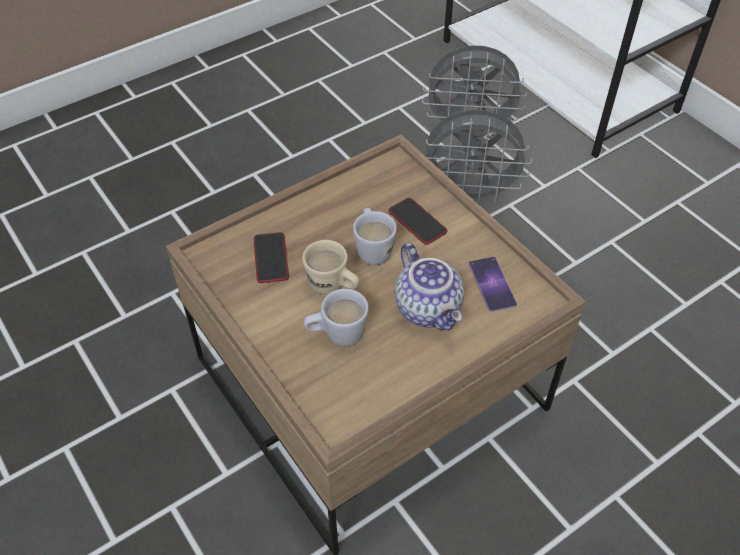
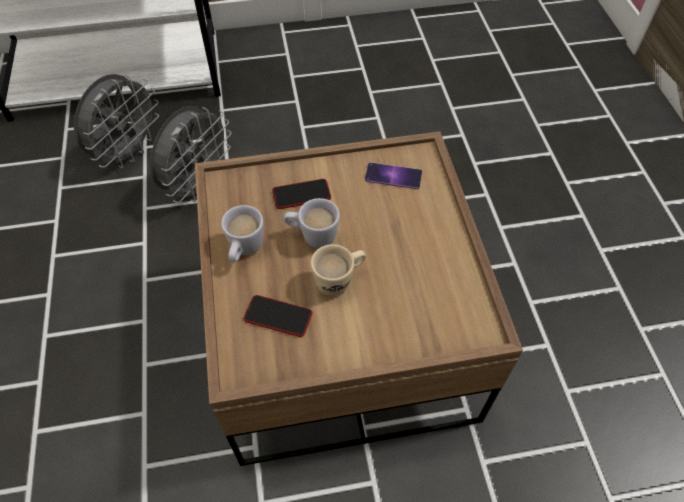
camera: 65 degrees left, 5 degrees up
white mug [304,289,369,346] -> white mug moved to [221,205,263,262]
teapot [395,243,464,331] -> none

